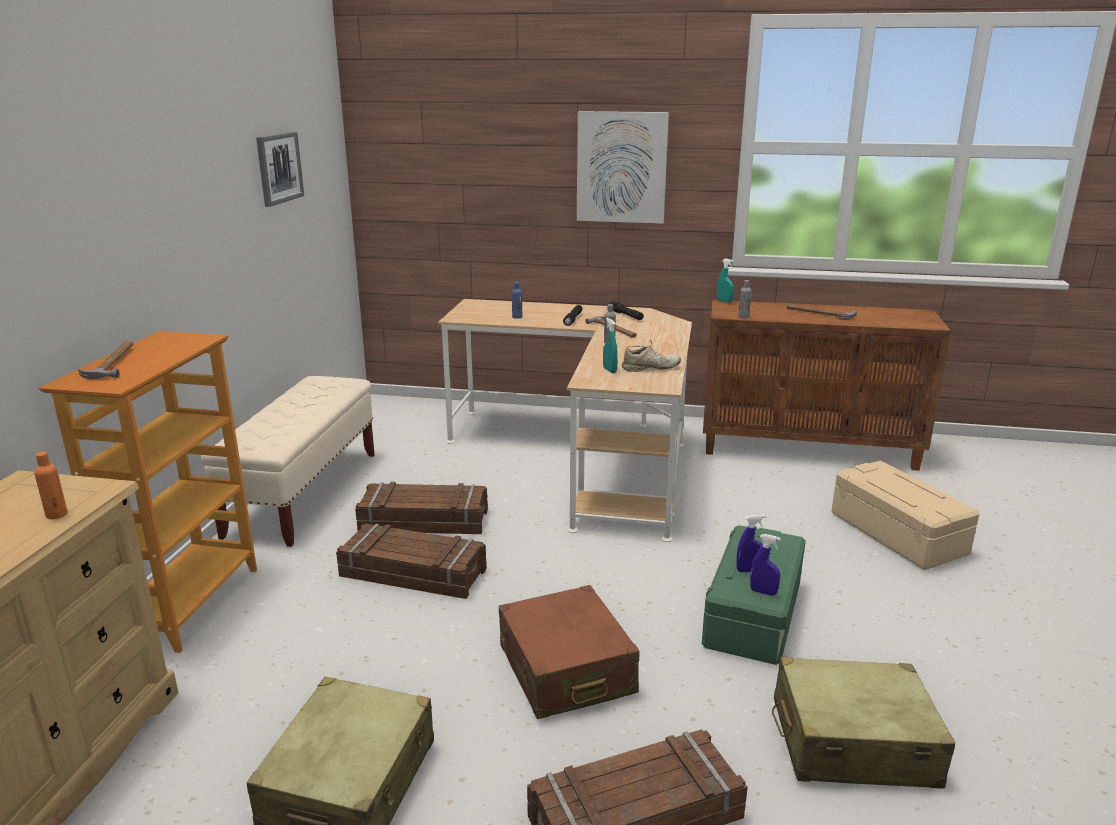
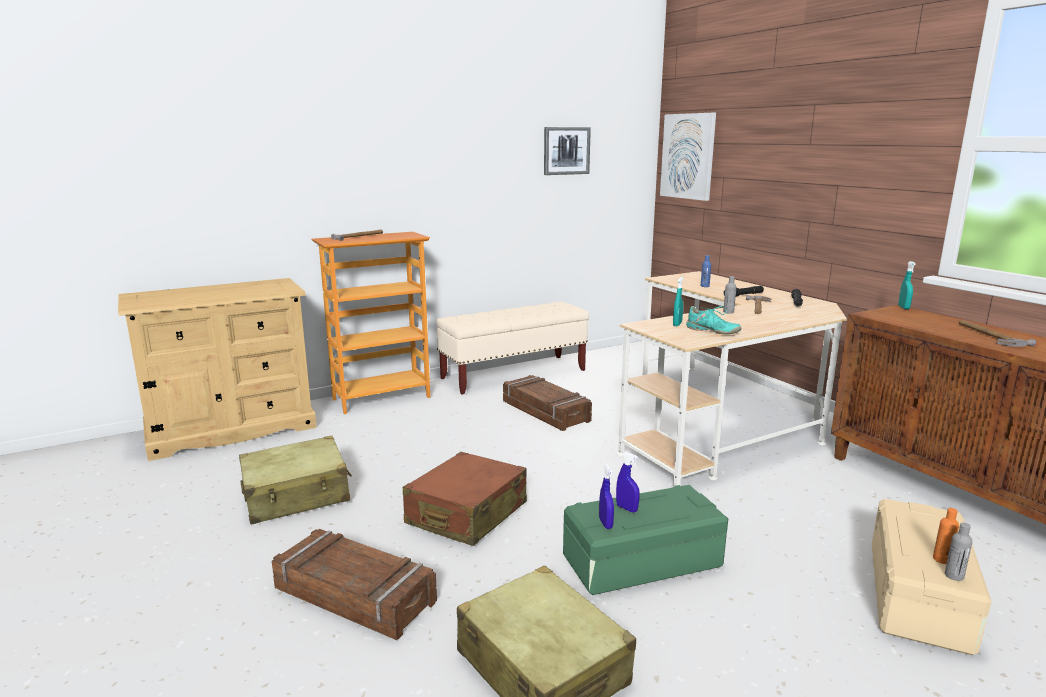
camera: 50 degrees right, 5 degrees down
orange bottle [34,452,68,519] -> orange bottle moved to [933,508,959,564]
crate [336,524,487,599] -> none
picture [577,111,669,224] -> picture moved to [660,113,716,201]
beige shoe [622,339,681,372] -> turquoise shoe [686,306,742,335]
grey bottle [738,280,751,319] -> grey bottle moved to [945,523,972,581]

